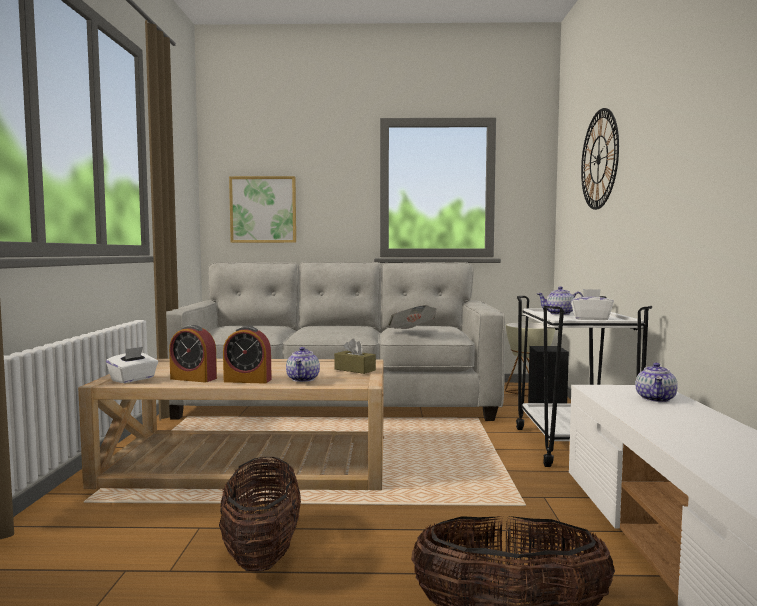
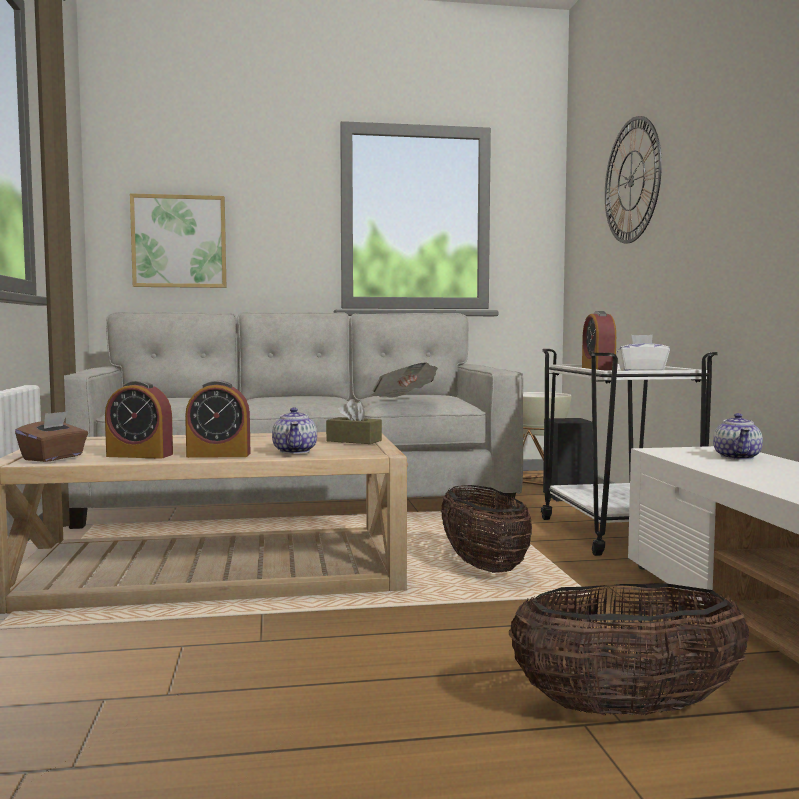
camera: 10 degrees left, 0 degrees up
white tissue box [106,347,158,383] -> brown tissue box [15,411,88,462]
basket [219,457,301,571] -> basket moved to [441,485,532,573]
teapot [537,286,584,315] -> alarm clock [582,311,616,370]

